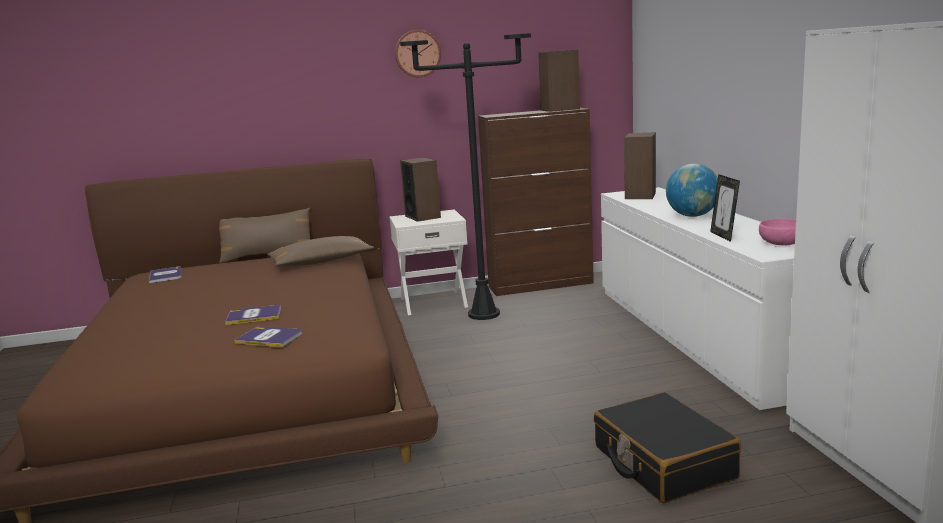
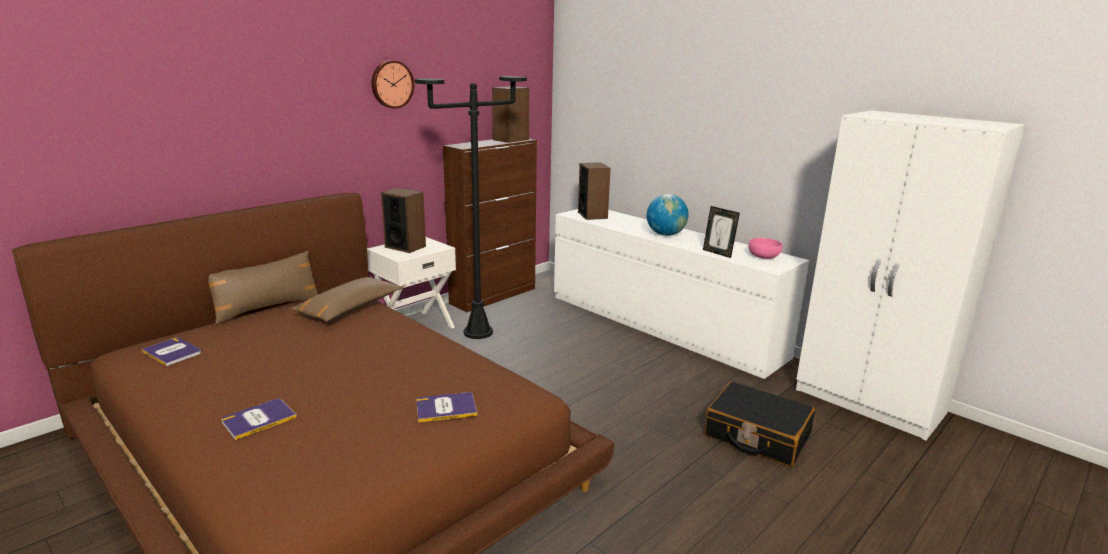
camera: 35 degrees left, 5 degrees up
book [225,305,281,325] -> book moved to [221,399,297,440]

